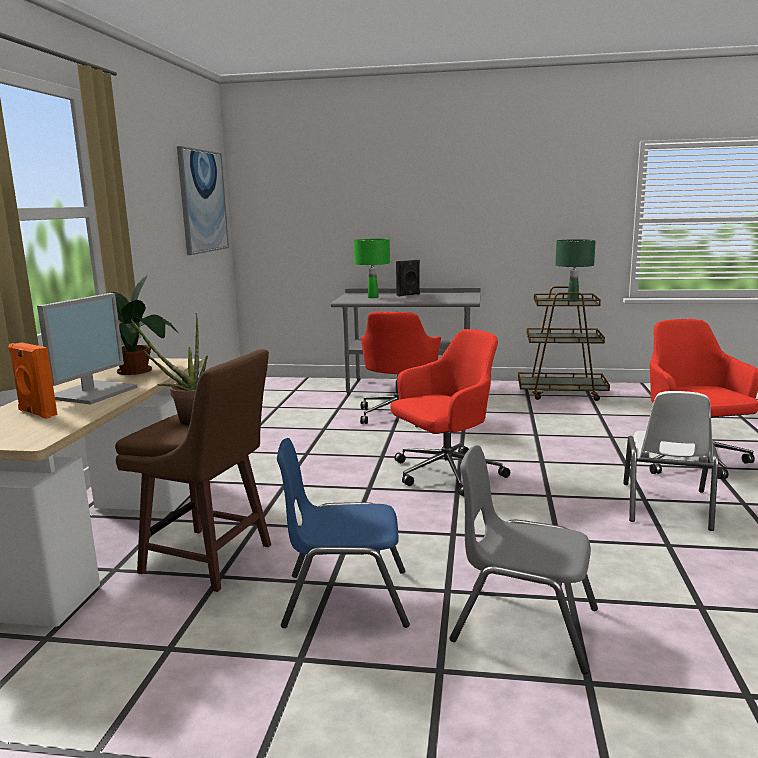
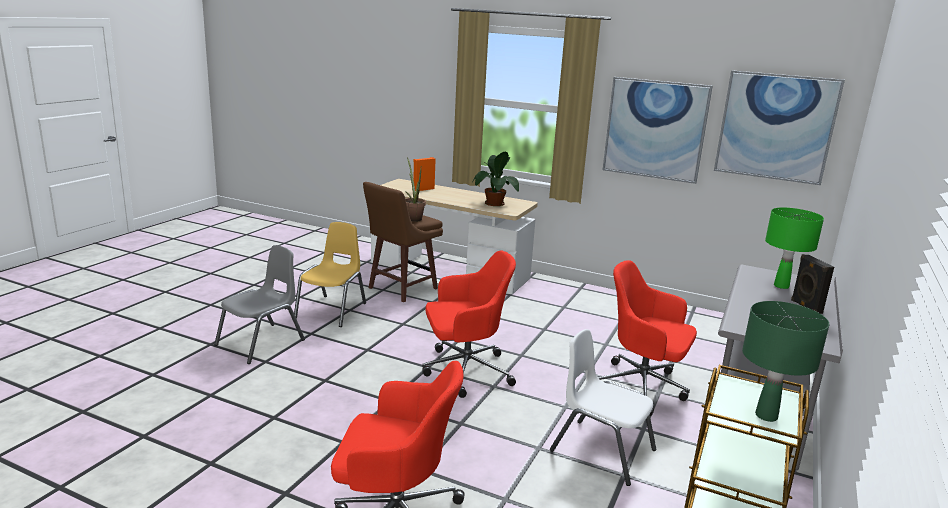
camera: 105 degrees right, 5 degrees up
monitor [37,293,137,404] -> none
blue chair [277,438,410,628] -> yellow chair [294,222,366,327]
red office chair [390,329,510,497] -> red office chair turned 90 degrees counterclockwise [422,250,516,398]
white chair [623,391,718,531] -> white chair moved to [550,329,656,486]
none -> picture [603,77,713,184]

